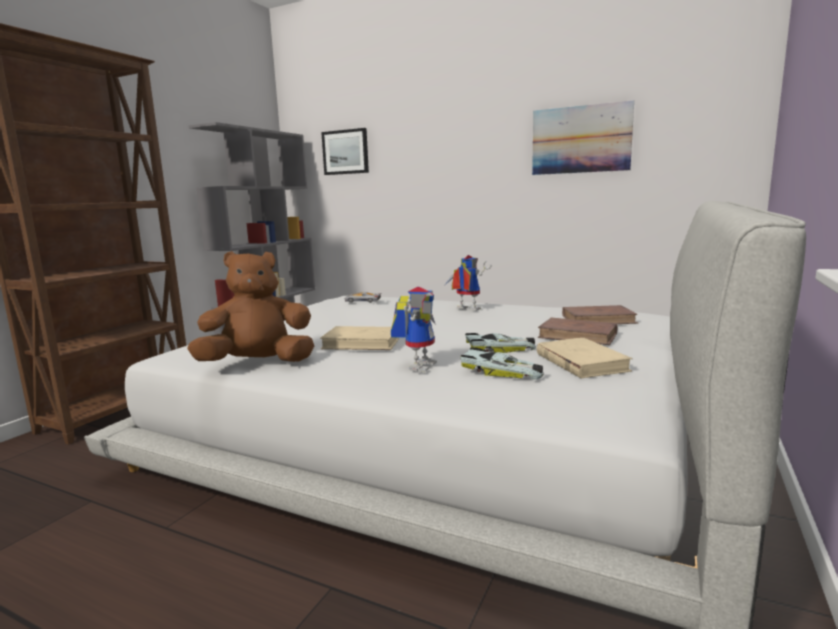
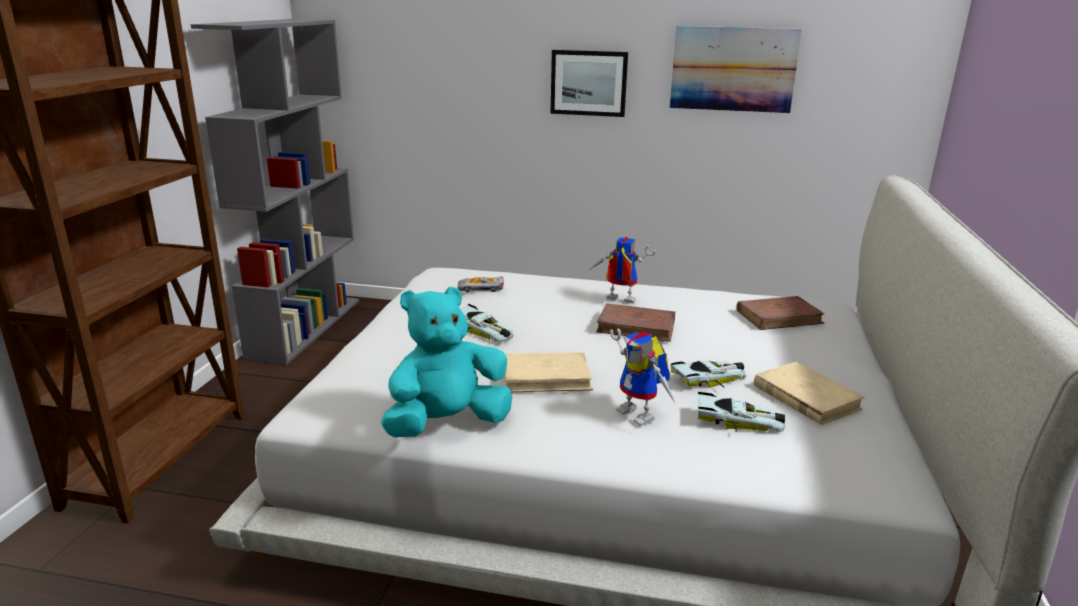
camera: 15 degrees left, 10 degrees up
brown plush toy [187,251,314,362] -> turquoise plush toy [381,287,512,437]
picture [321,128,369,175] -> picture moved to [550,50,628,117]
toy robot [391,287,437,372] -> toy robot turned 135 degrees clockwise [610,328,675,426]
brown book [538,318,618,345] -> brown book moved to [596,303,675,342]
none -> toy car [460,304,514,342]

